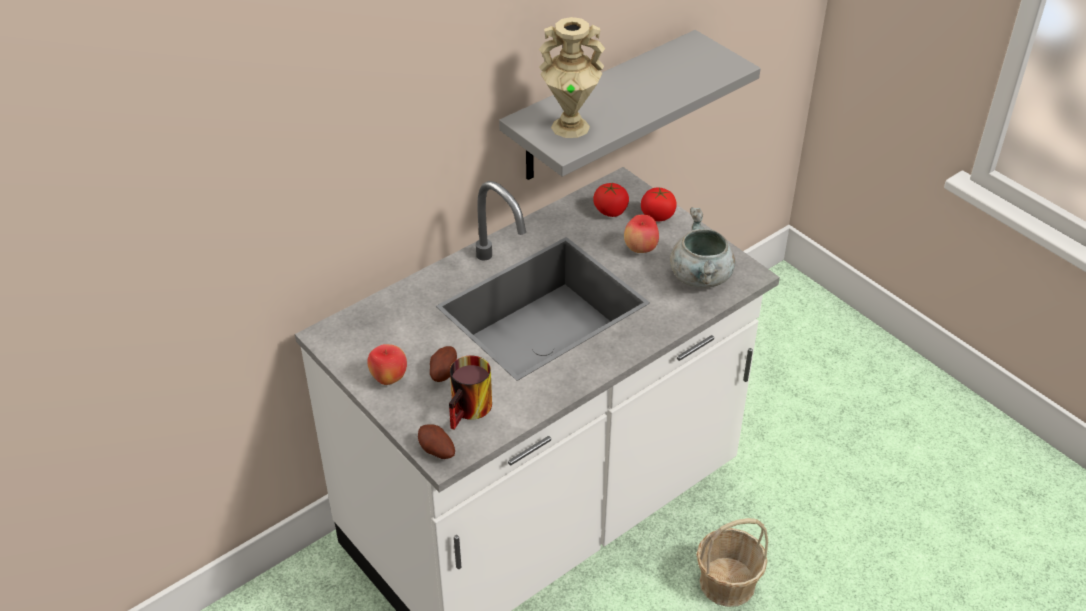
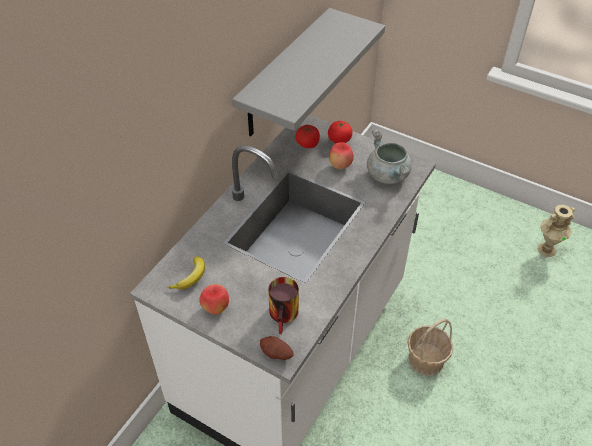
camera: 20 degrees left, 5 degrees up
potato [430,346,457,382] -> none
beige vase [538,17,605,138] -> beige vase moved to [537,205,576,257]
none -> banana [167,257,205,289]

